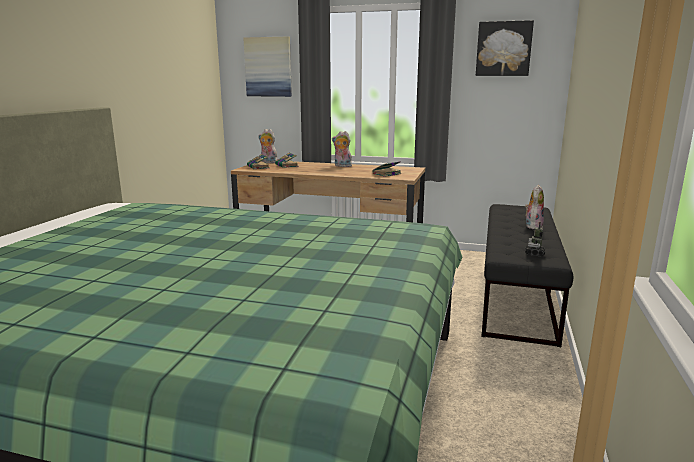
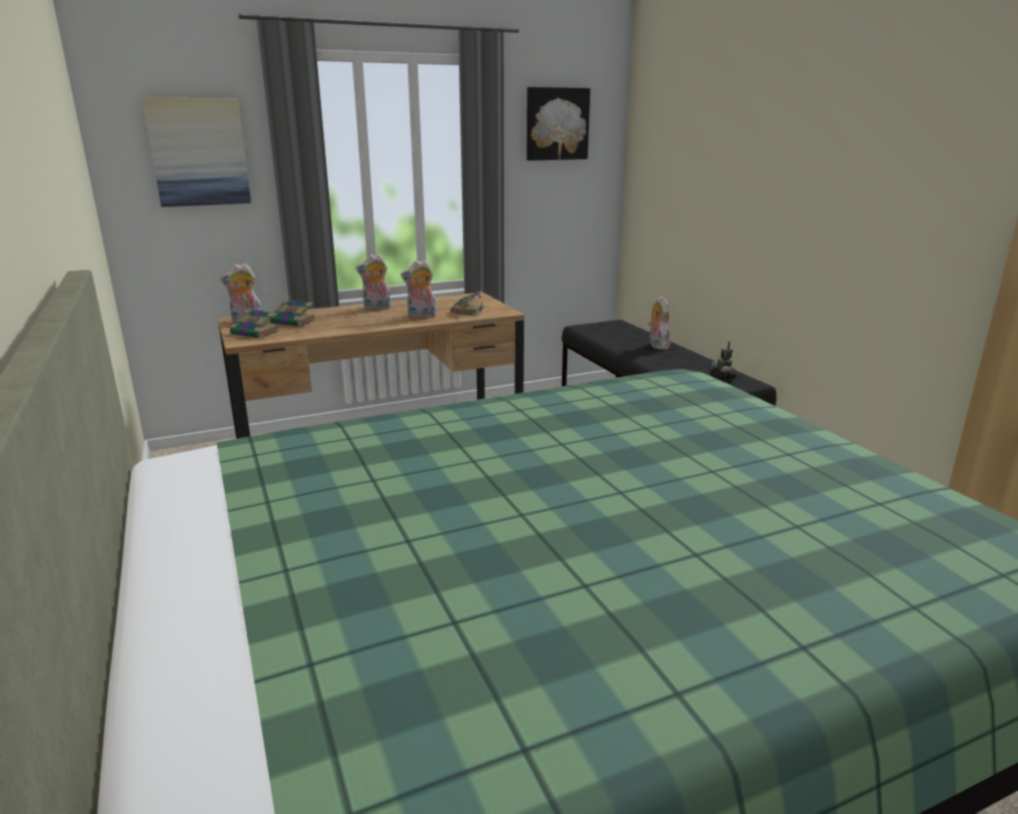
camera: 40 degrees left, 5 degrees up
none -> plush toy [401,260,436,318]

